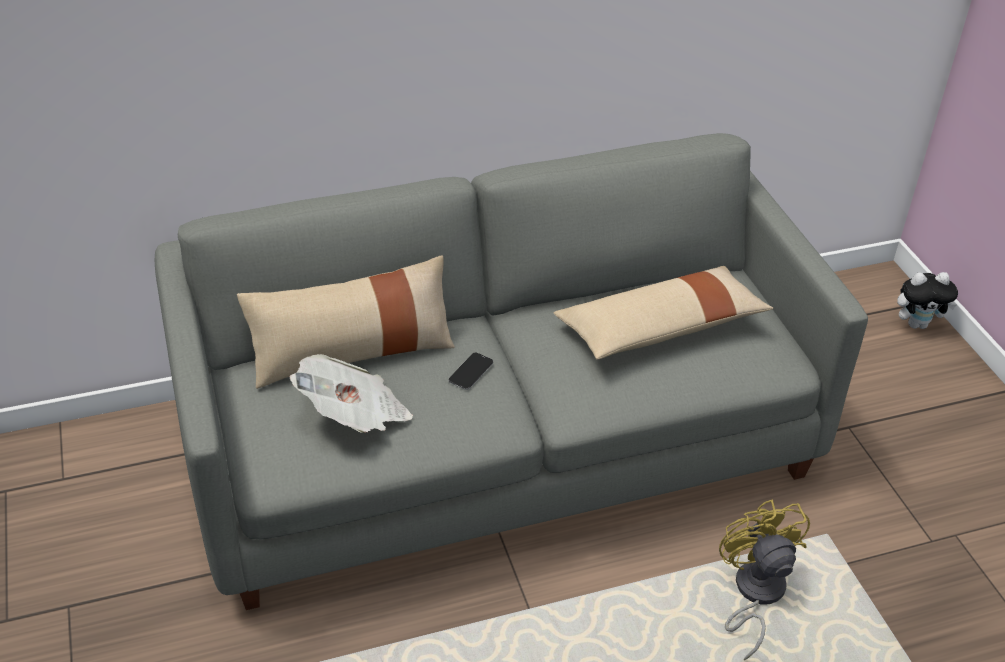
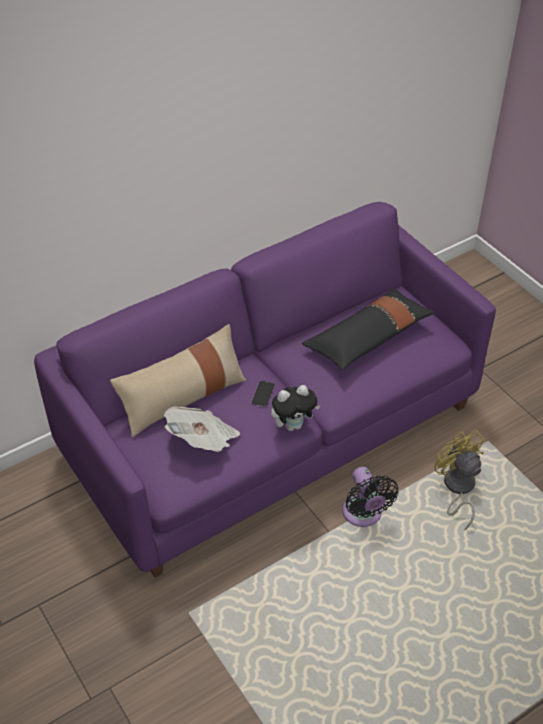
camera: 15 degrees left, 5 degrees up
grey sofa [155,133,868,610] -> purple sofa [34,202,496,578]
beige pillow [554,266,773,360] -> black pillow [302,288,435,370]
plush toy [897,272,958,329] -> plush toy moved to [271,385,320,431]
none -> black fan [342,466,399,527]

